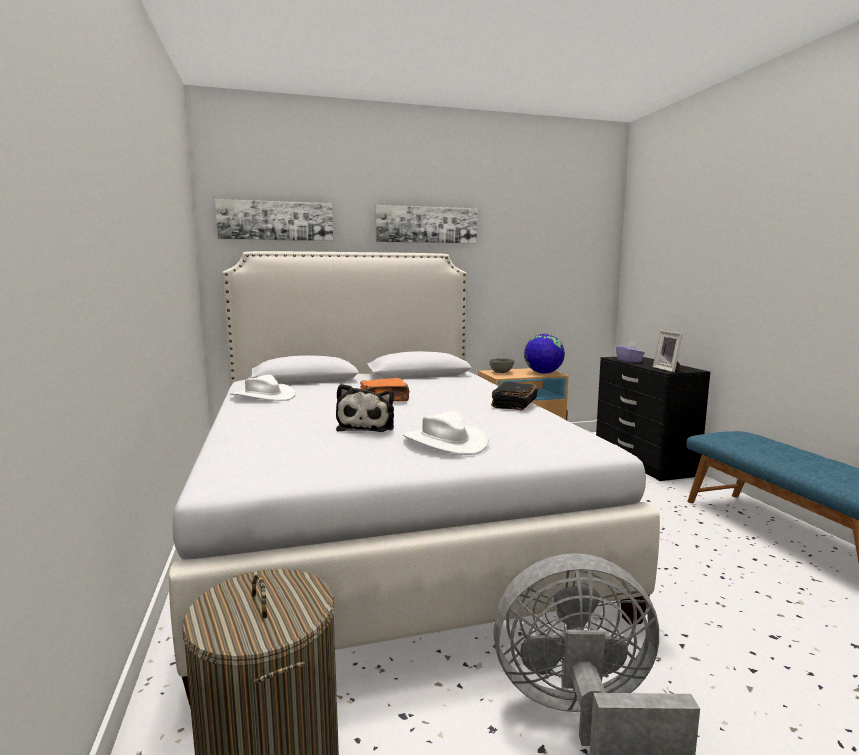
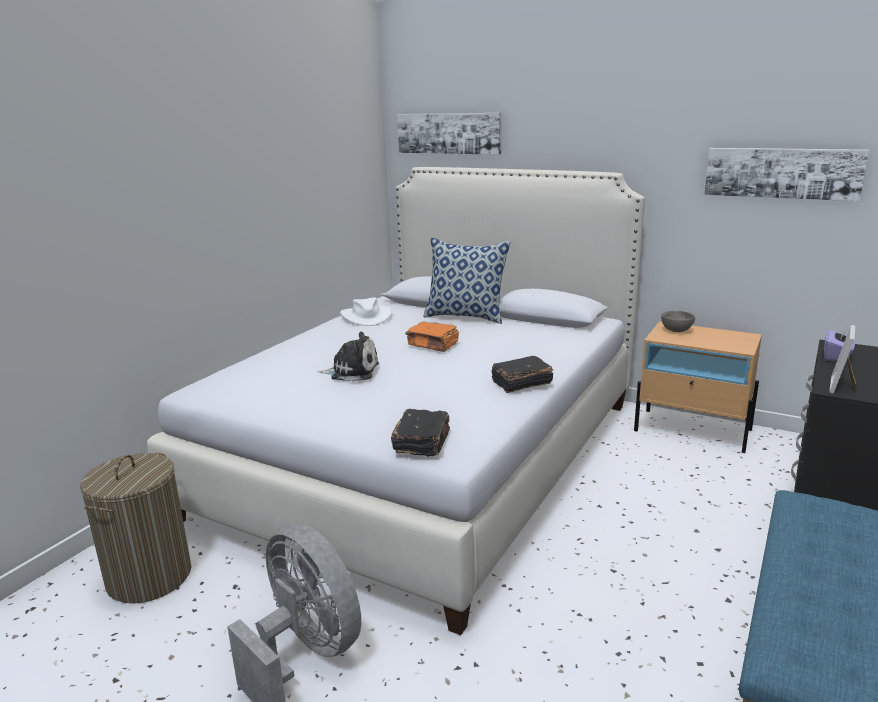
camera: 45 degrees right, 10 degrees up
plush toy [336,384,394,432] -> plush toy turned 135 degrees counterclockwise [317,332,379,382]
picture [375,205,477,244] -> picture moved to [704,148,869,201]
white hat [403,411,489,455] -> none
globe [524,334,565,374] -> none
none -> black book [391,409,450,457]
none -> pillow [424,237,511,324]

